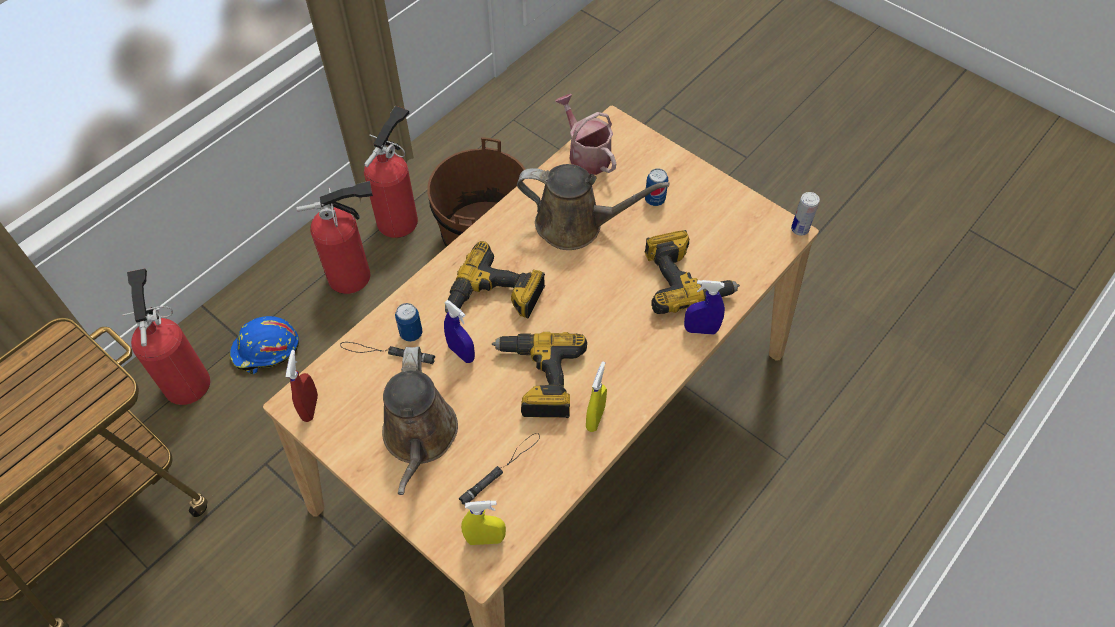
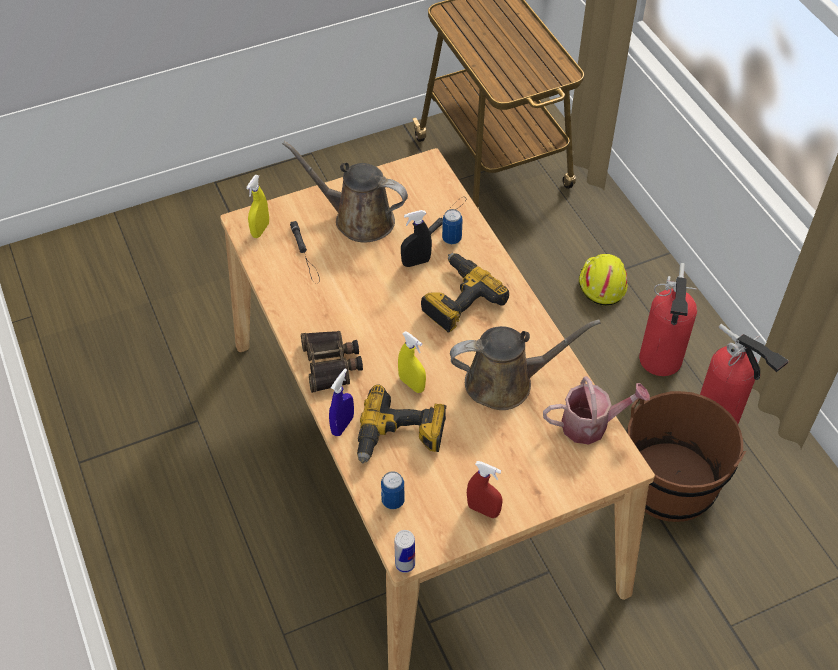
camera: 115 degrees right, 5 degrees down
fire extinguisher [123,269,210,405] -> none
blue hard hat [229,316,299,374] -> yellow hard hat [579,254,628,306]
red spray bottle [286,350,318,422] -> red spray bottle moved to [467,461,502,518]
blue spray bottle [444,300,475,363] -> black spray bottle [401,210,432,267]
power drill [492,332,587,418] -> none
brown watering can [517,164,670,250] -> brown watering can turned 135 degrees counterclockwise [450,319,601,410]
yellow spray bottle [586,362,607,432] -> yellow spray bottle moved to [398,331,426,393]
can [645,168,668,206] -> can moved to [381,471,405,509]
none -> binoculars [301,331,363,393]

